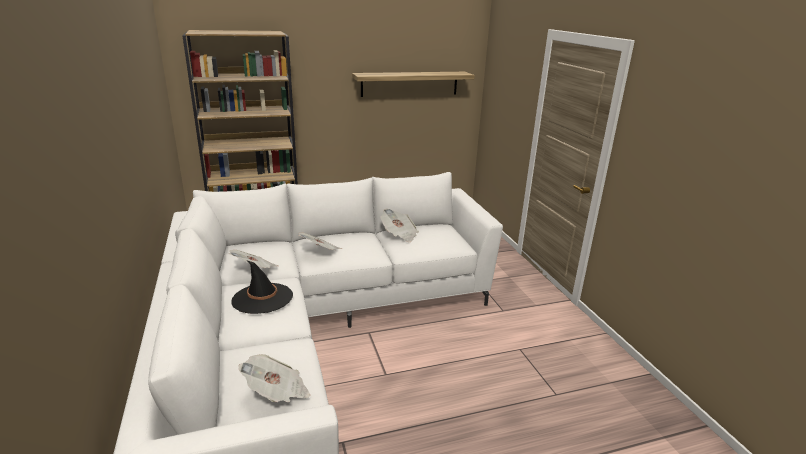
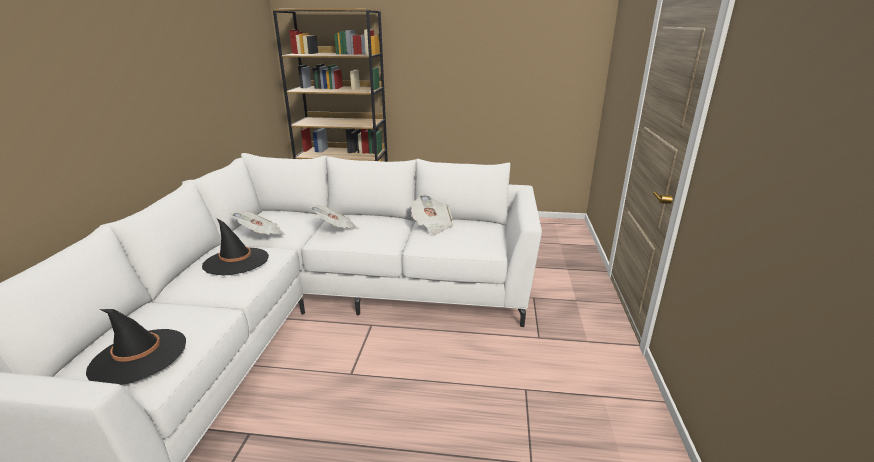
camera: 25 degrees right, 0 degrees up
newspaper [238,354,310,403] -> black hat [86,309,186,385]
shelf [352,72,475,97] -> none

